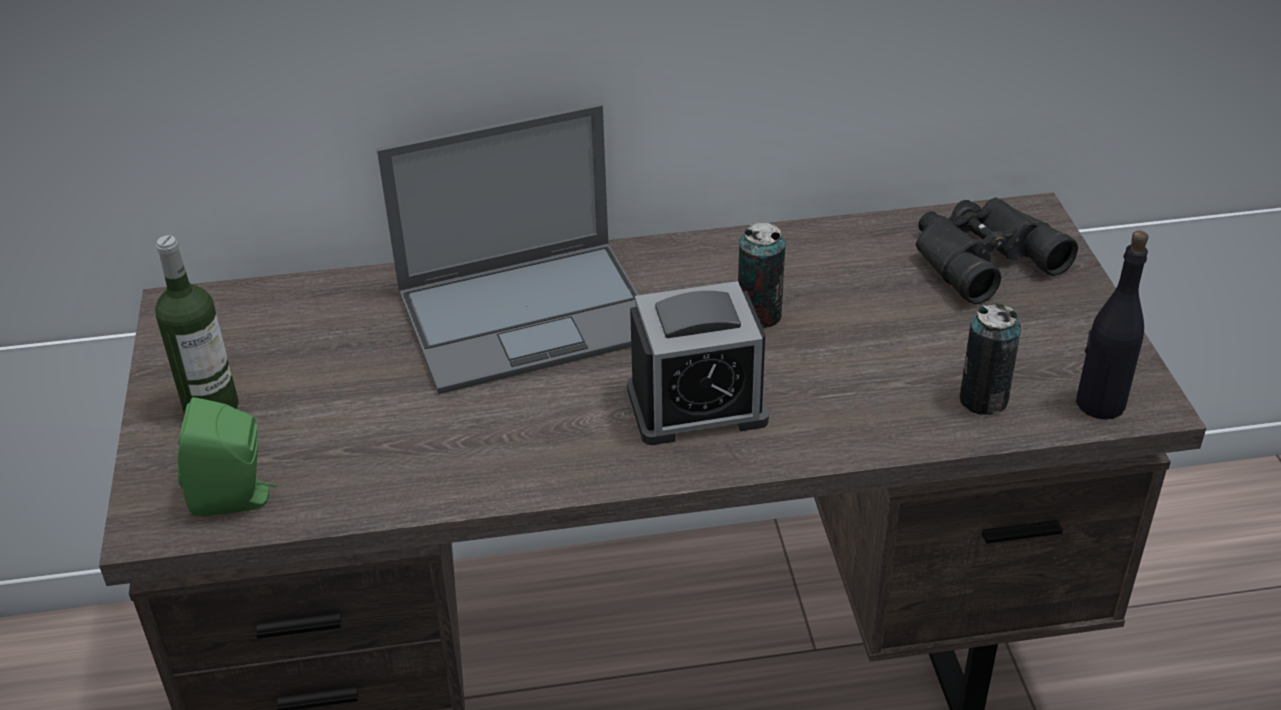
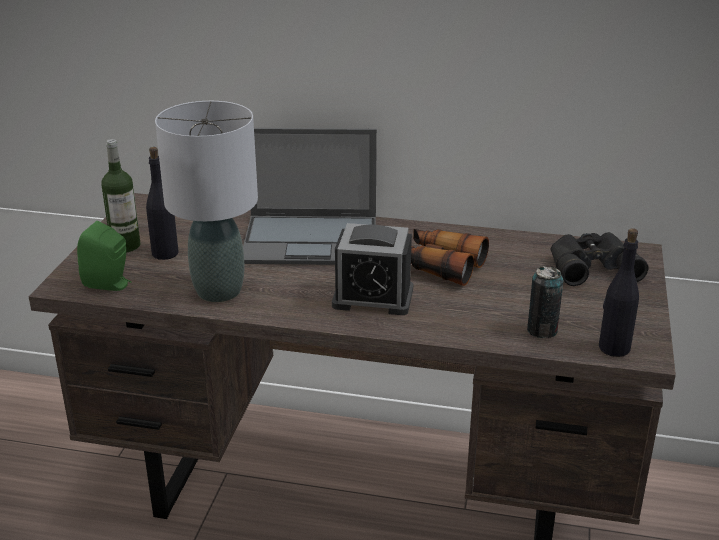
camera: 20 degrees right, 10 degrees down
can [738,222,785,328] -> binoculars [411,229,489,286]
none -> black bottle [146,147,178,260]
none -> grey table lamp [155,101,258,302]

